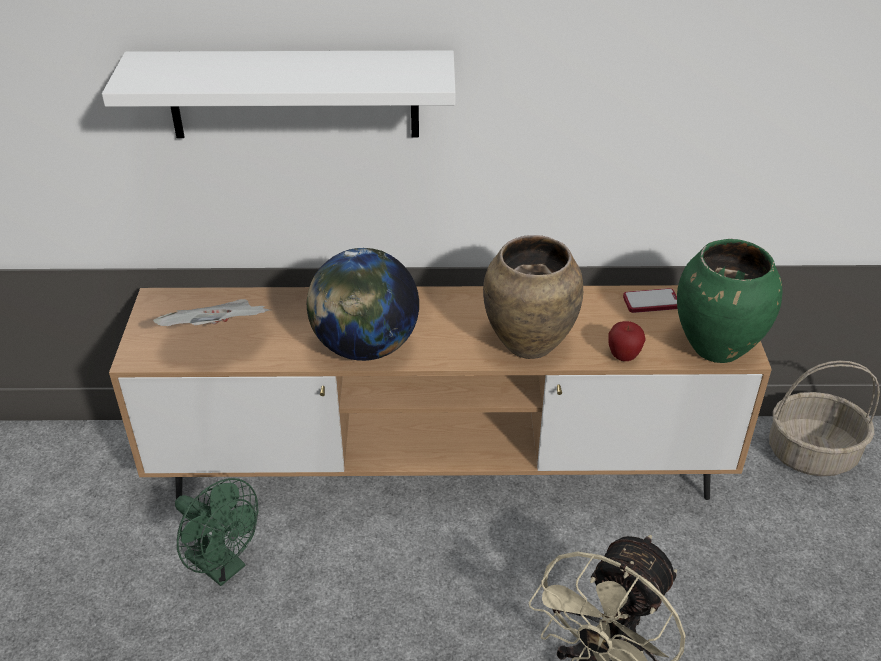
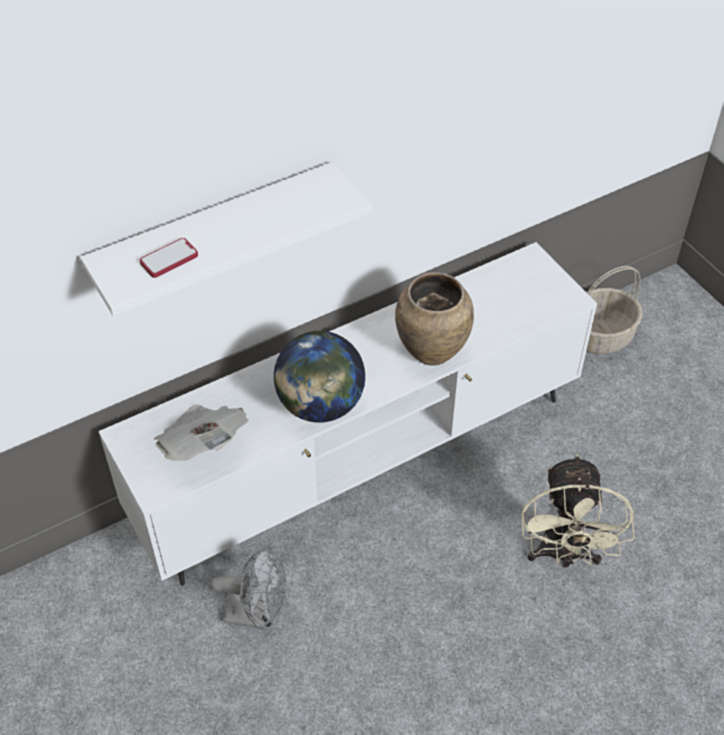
camera: 30 degrees left, 10 degrees up
brown tv stand [109,285,772,500] -> white tv stand [98,242,597,586]
green fan [175,478,258,586] -> grey fan [211,545,286,630]
apple [608,321,646,361] -> none
phone [623,288,677,313] -> phone moved to [140,238,198,278]
green vase [677,239,782,363] -> none

